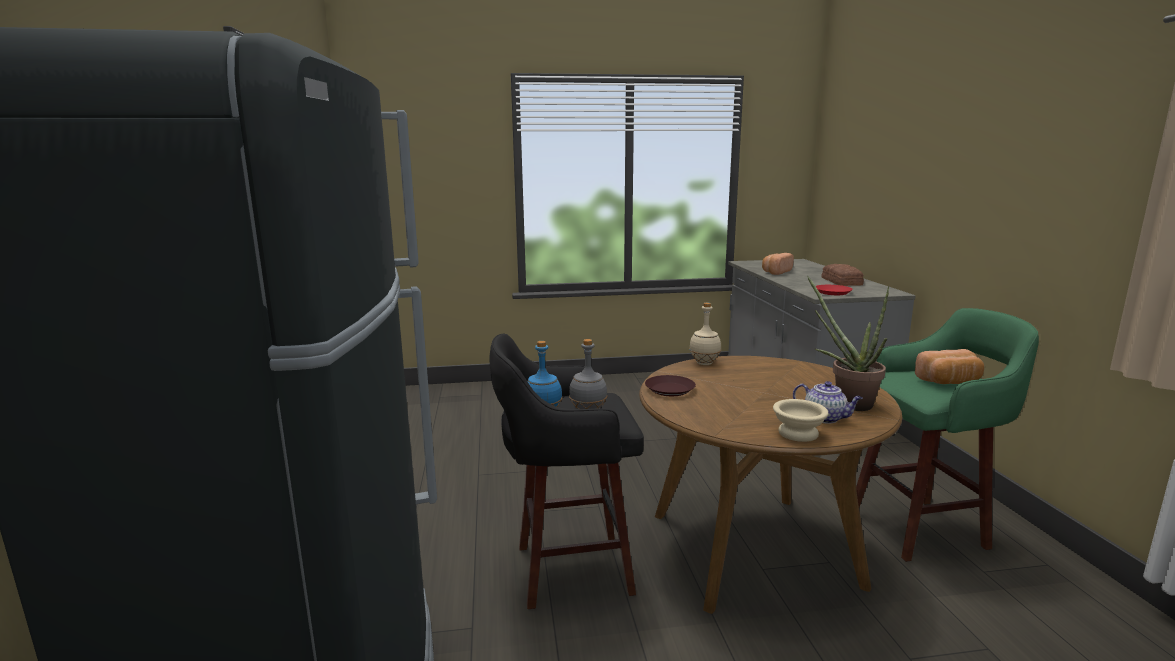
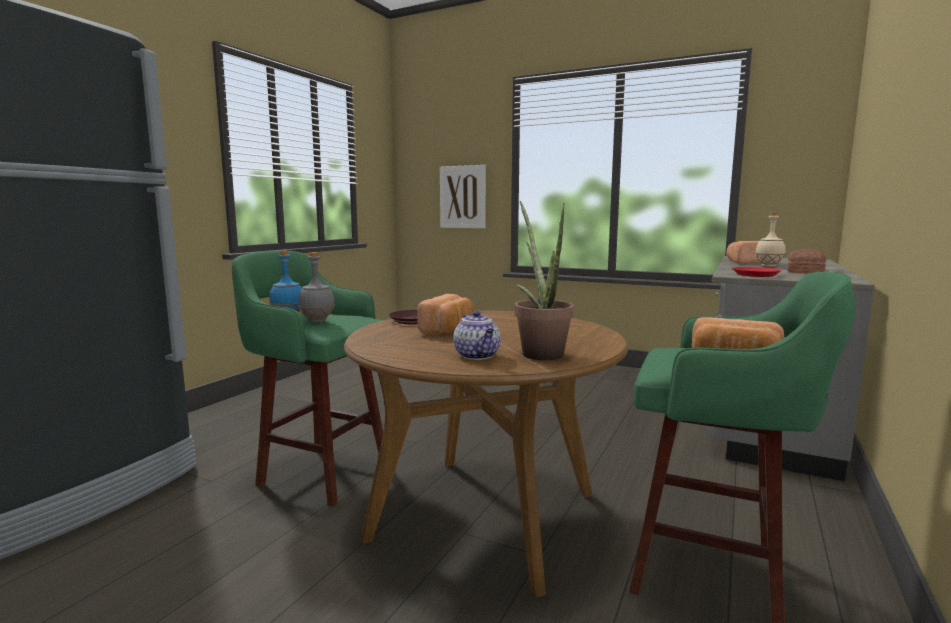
camera: 35 degrees right, 5 degrees down
black stool [490,333,644,609] -> green stool [232,251,383,506]
beige bottle [689,303,721,365] -> beige bottle moved to [755,213,786,267]
beige bowl [773,399,828,442] -> none
none -> bread [417,294,474,335]
none -> picture [440,165,486,228]

